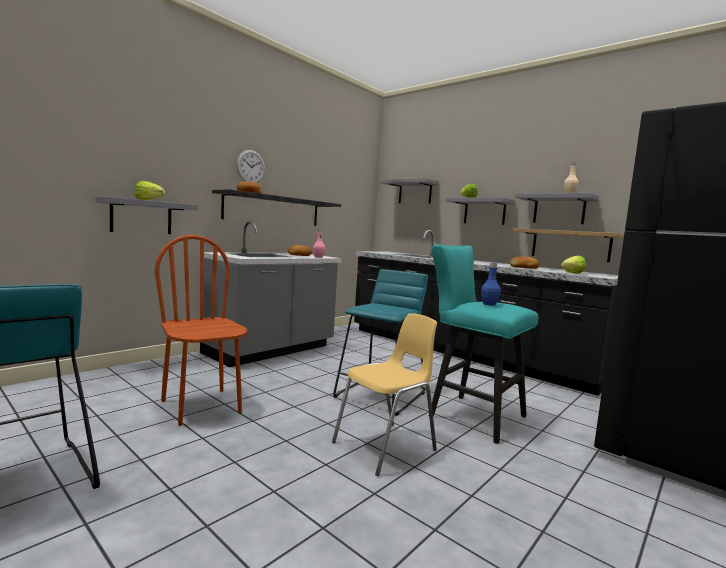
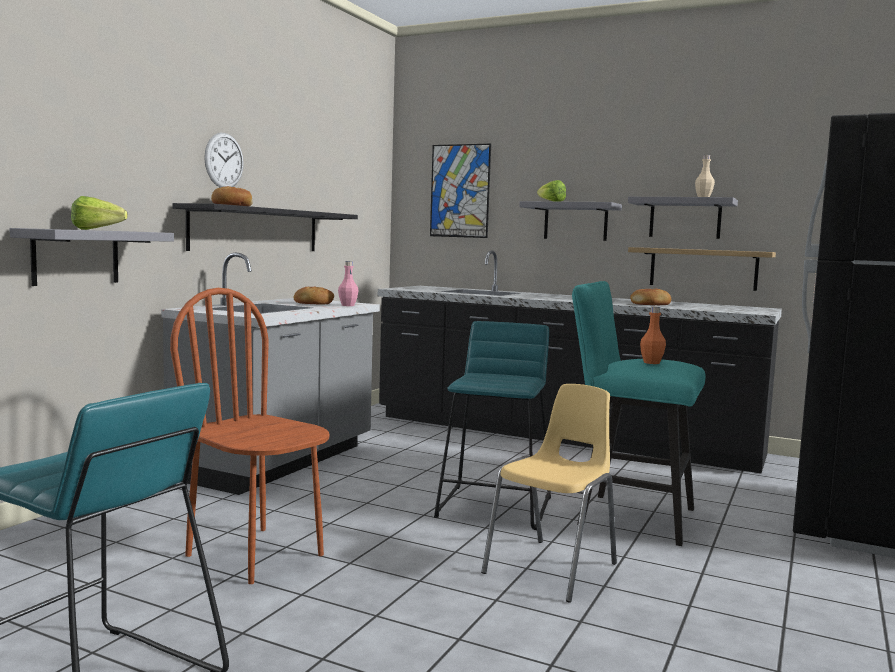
camera: 15 degrees left, 0 degrees up
grey shelf [380,178,439,204] -> picture [430,144,491,238]
blue bottle [481,263,501,306] -> orange bottle [640,306,666,364]
lettuce [561,255,586,274] -> none

